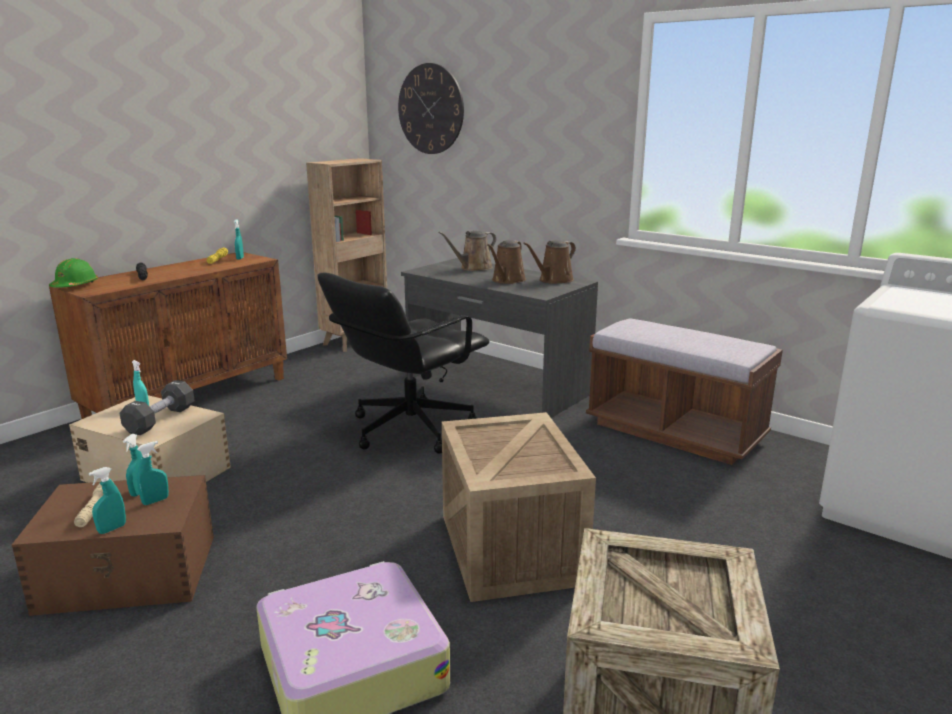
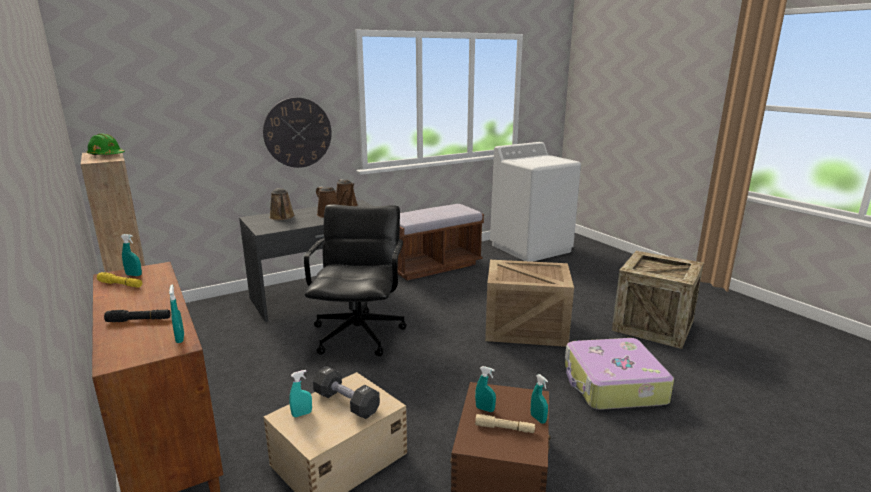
camera: 70 degrees left, 0 degrees up
green hard hat [49,258,98,288] -> green hard hat moved to [86,133,125,155]
turquoise spray bottle [137,441,169,505] -> turquoise spray bottle moved to [169,285,184,343]
black office chair [318,273,489,454] -> black office chair turned 150 degrees counterclockwise [304,205,407,356]
wall clock [398,63,464,154] -> wall clock moved to [263,97,332,168]

